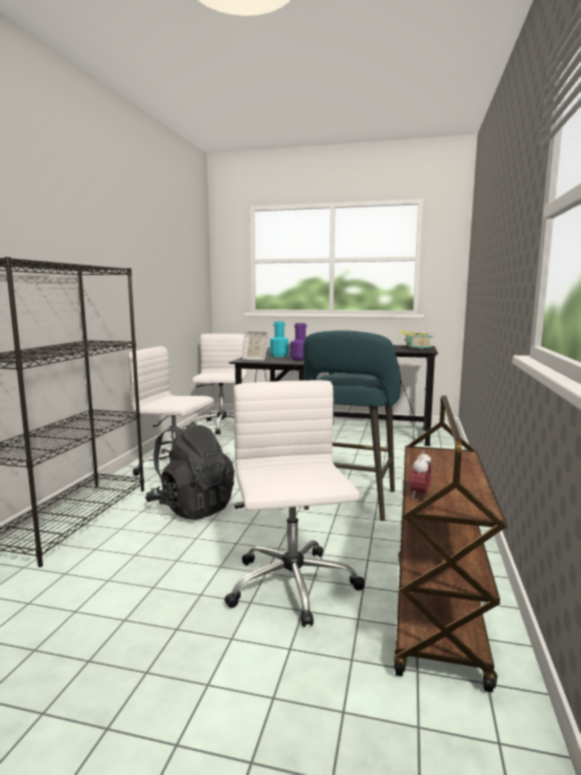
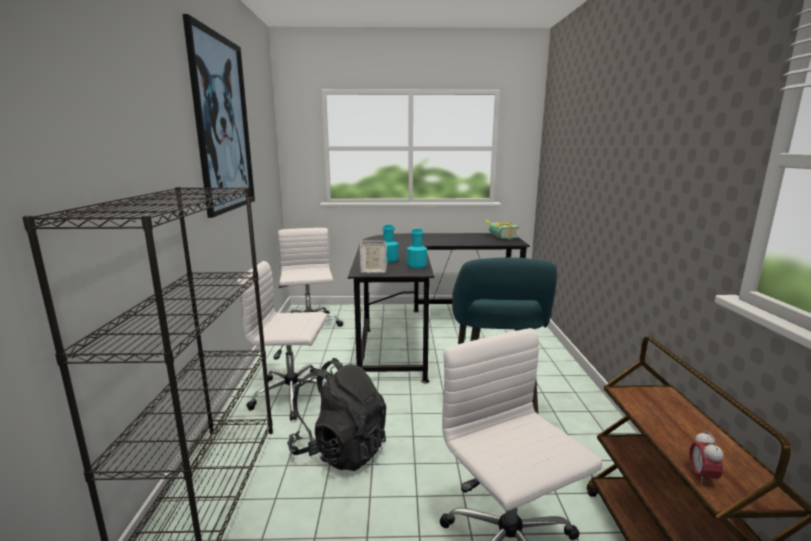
camera: 15 degrees left, 5 degrees up
purple bottle [291,323,307,360] -> turquoise bottle [407,229,427,269]
none -> picture [183,14,255,218]

